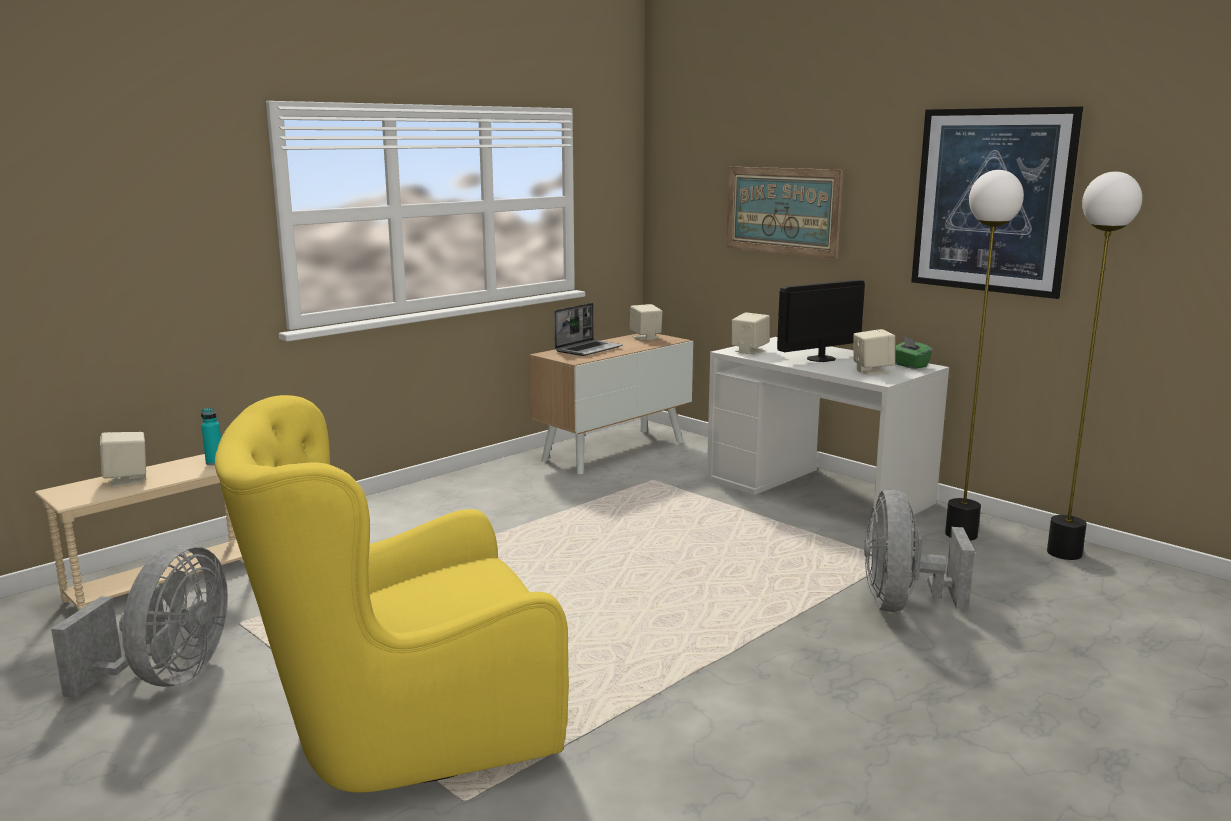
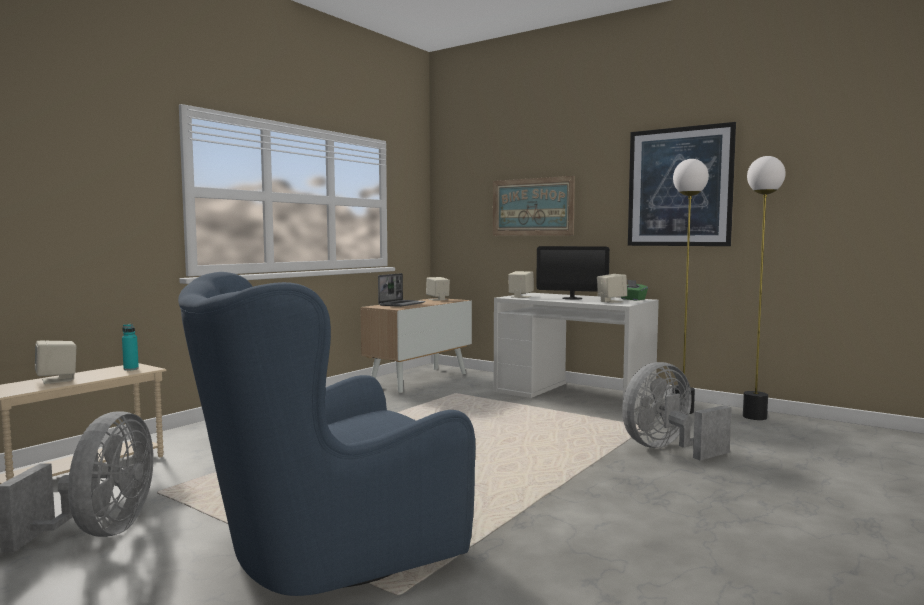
camera: 10 degrees left, 10 degrees down
yellow armchair [215,395,569,793] -> blue armchair [178,272,475,596]
monitor [777,280,865,362] -> monitor turned 120 degrees counterclockwise [536,246,610,300]
grey fan [864,490,975,612] -> grey fan turned 60 degrees clockwise [622,362,732,460]

